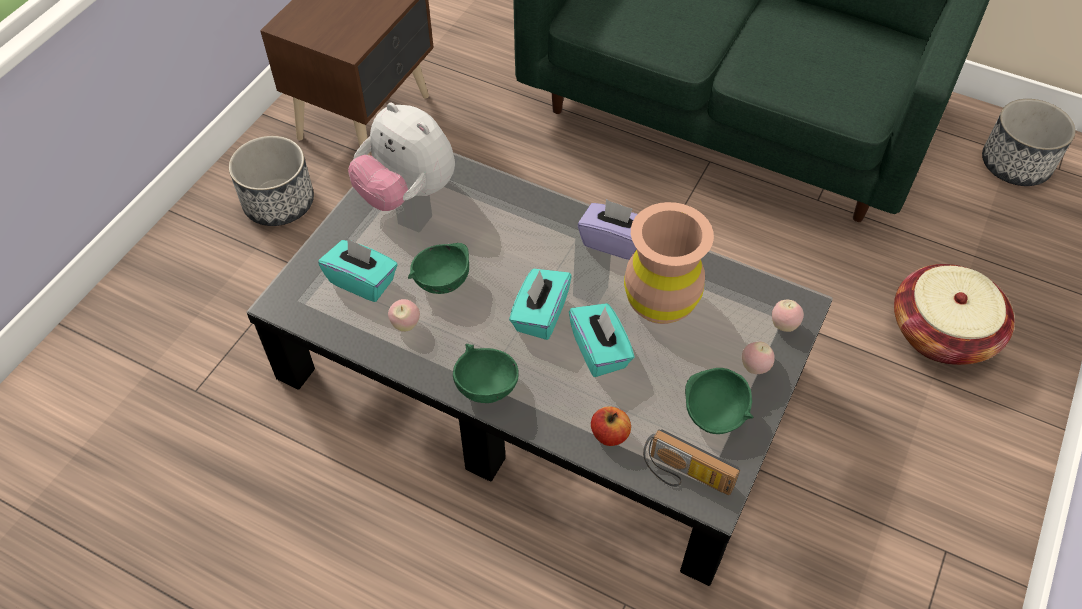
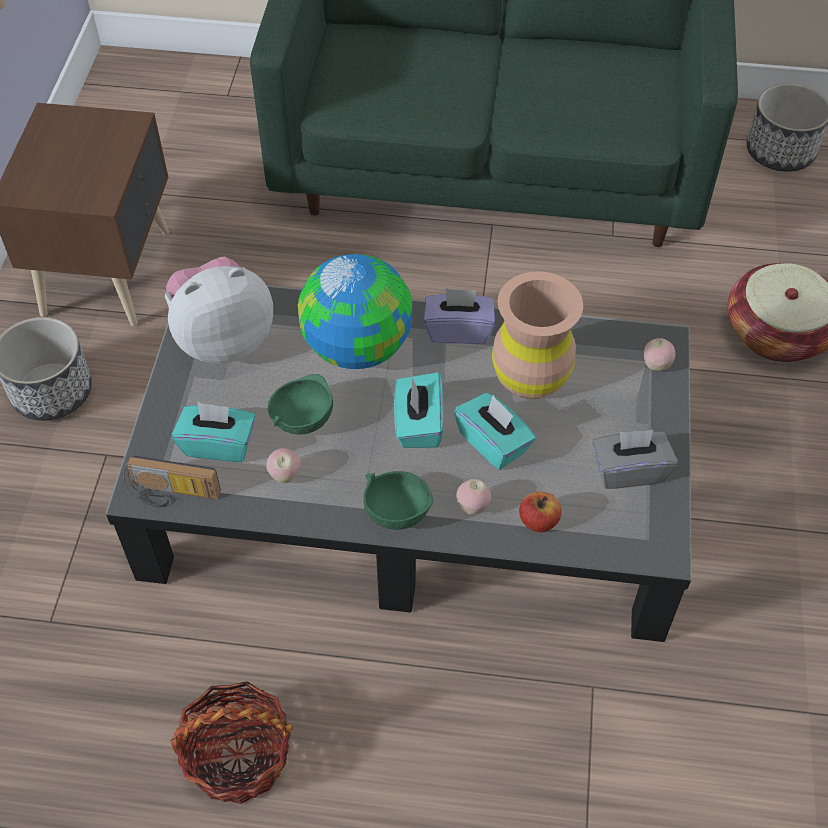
camera: 20 degrees left, 0 degrees up
plush toy [348,103,455,211] -> plush toy turned 135 degrees clockwise [165,257,273,363]
radio [643,429,740,495] -> radio moved to [123,456,221,508]
green bowl [685,368,754,434] -> grey tissue box [592,430,678,489]
apple [742,342,775,374] -> apple moved to [456,479,491,515]
none -> basket [170,681,293,804]
none -> globe [298,254,412,369]

